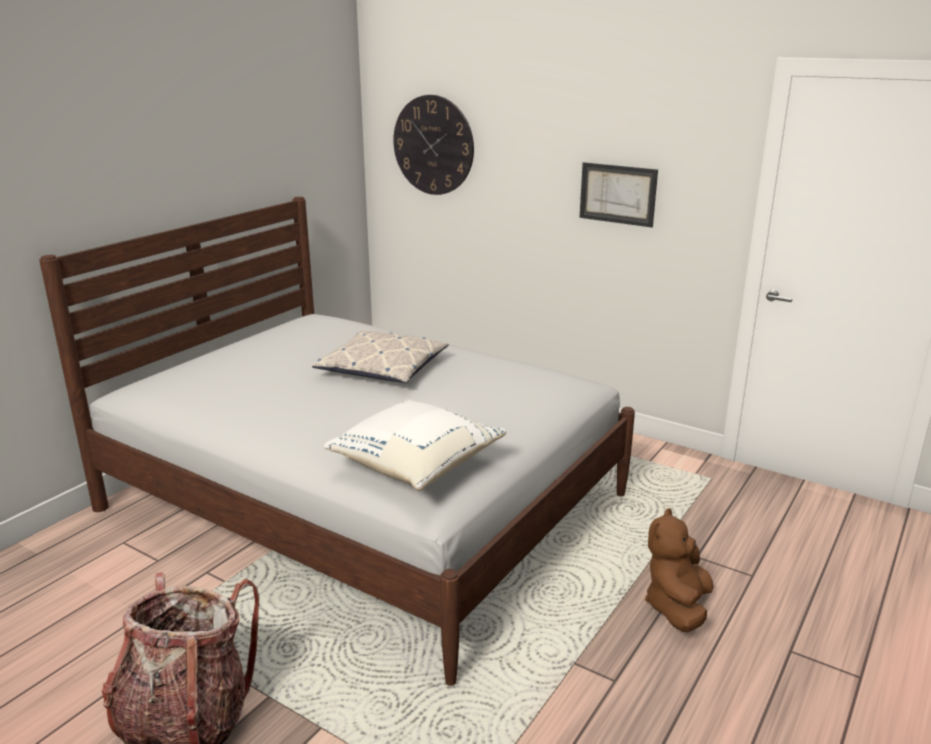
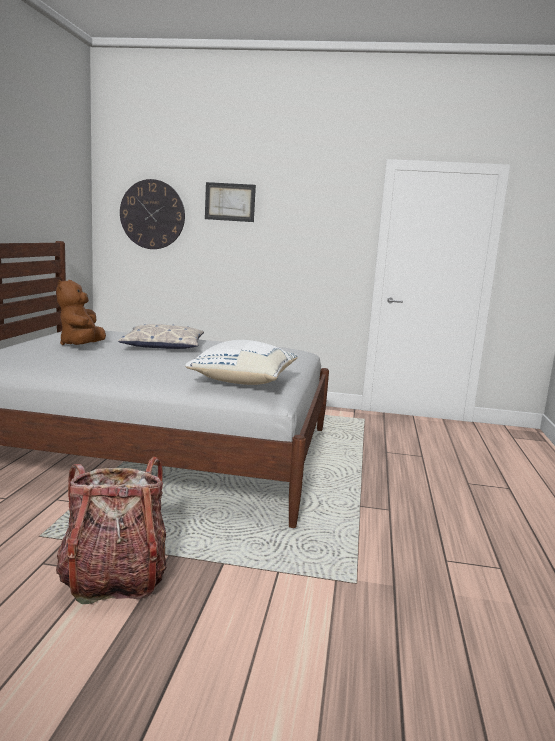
camera: 25 degrees left, 10 degrees down
picture [580,162,658,227] -> picture moved to [205,182,256,222]
brown plush toy [645,508,713,632] -> brown plush toy moved to [56,280,106,345]

